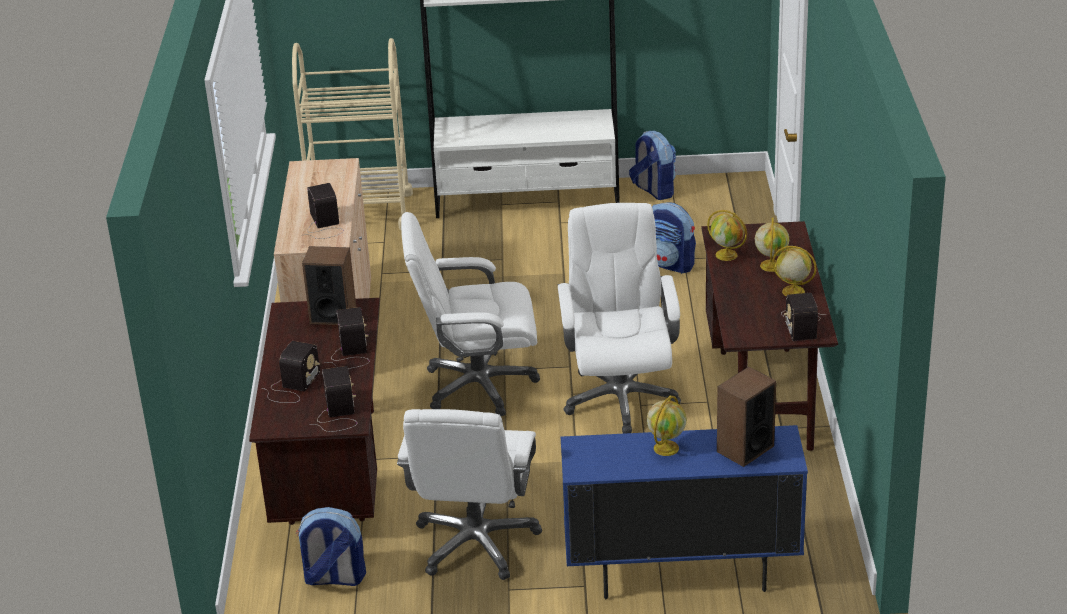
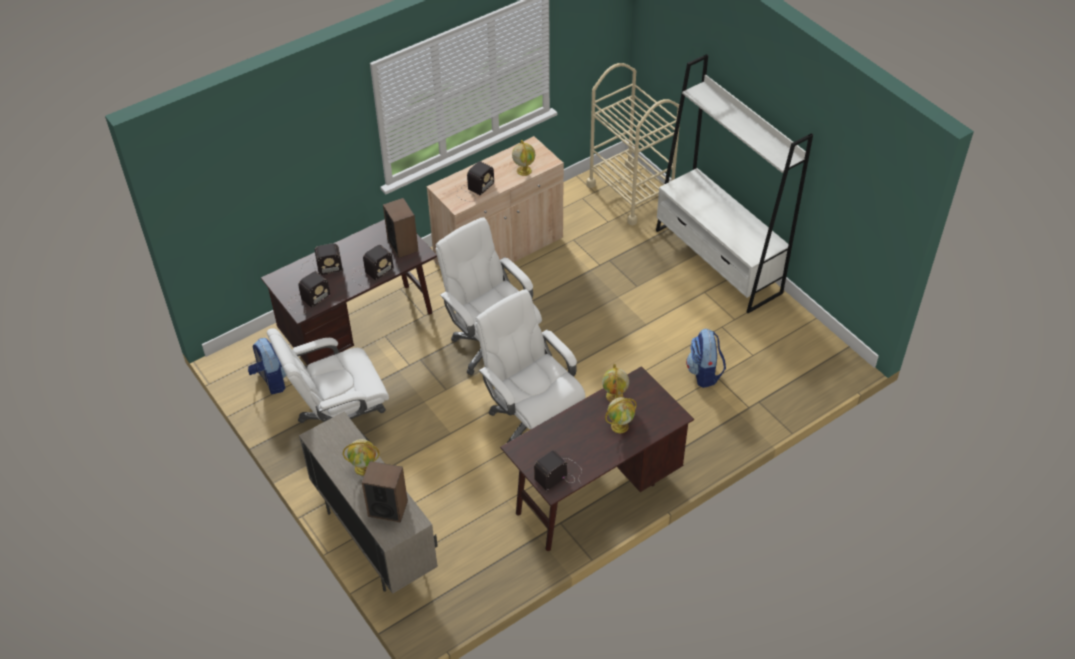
camera: 55 degrees right, 15 degrees up
white office chair [558,203,681,434] -> white office chair turned 90 degrees counterclockwise [475,289,586,443]
blue cabinet [561,425,808,599] -> beige cabinet [299,412,438,594]
backpack [629,131,676,200] -> none
globe [772,246,817,296] -> globe moved to [512,140,535,176]

